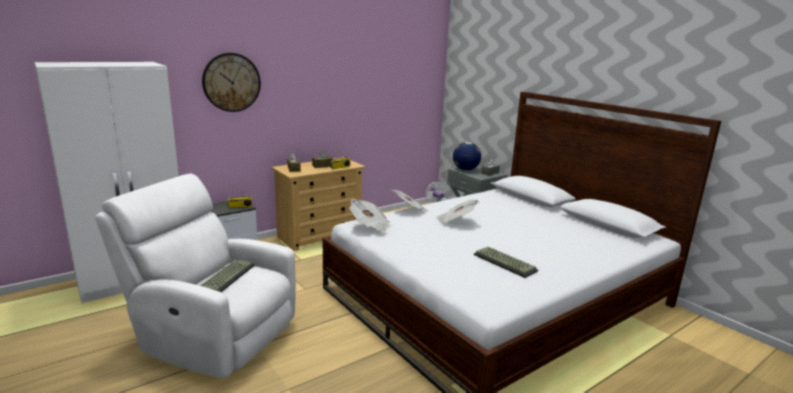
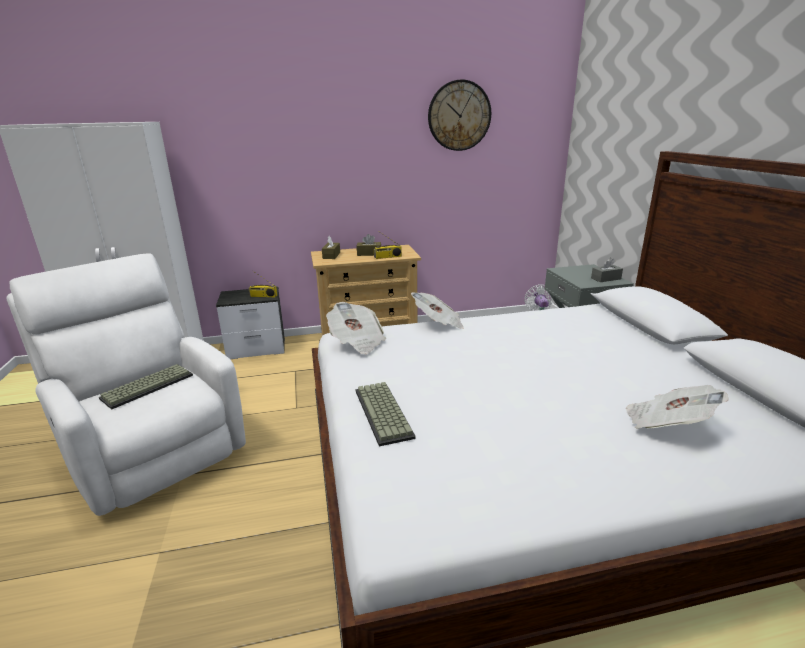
camera: 25 degrees right, 5 degrees up
wall clock [202,53,261,112] -> wall clock moved to [428,79,491,151]
newspaper [436,199,479,223] -> newspaper moved to [626,385,729,429]
globe [453,142,481,170] -> none
keyboard [474,247,538,278] -> keyboard moved to [355,382,416,446]

